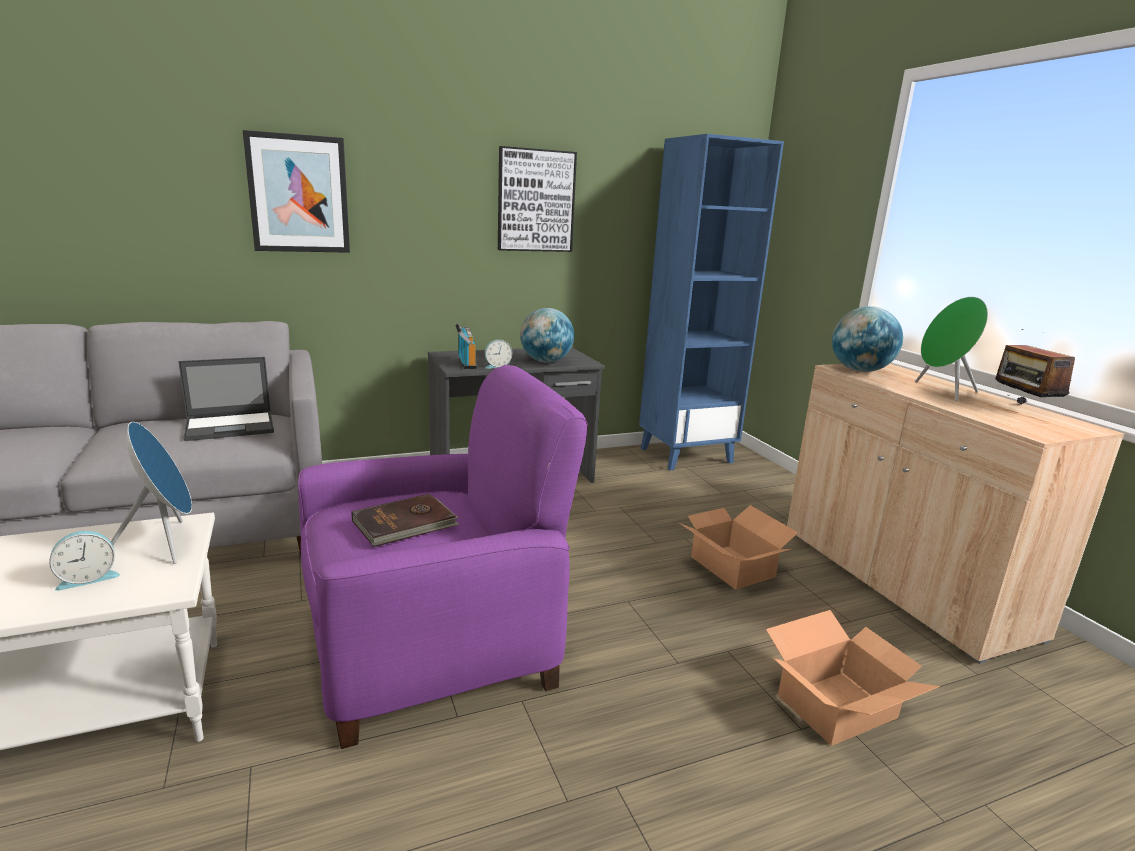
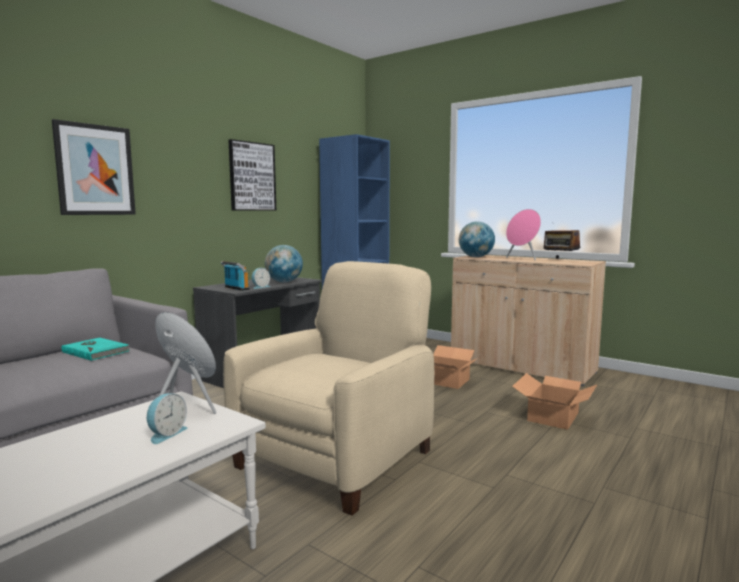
camera: 30 degrees left, 10 degrees down
laptop [178,357,274,441] -> turquoise book [62,338,130,361]
purple armchair [298,365,587,749] -> beige armchair [223,261,434,516]
brown book [351,494,459,547] -> none
green speaker [915,297,988,401] -> pink speaker [506,209,541,260]

